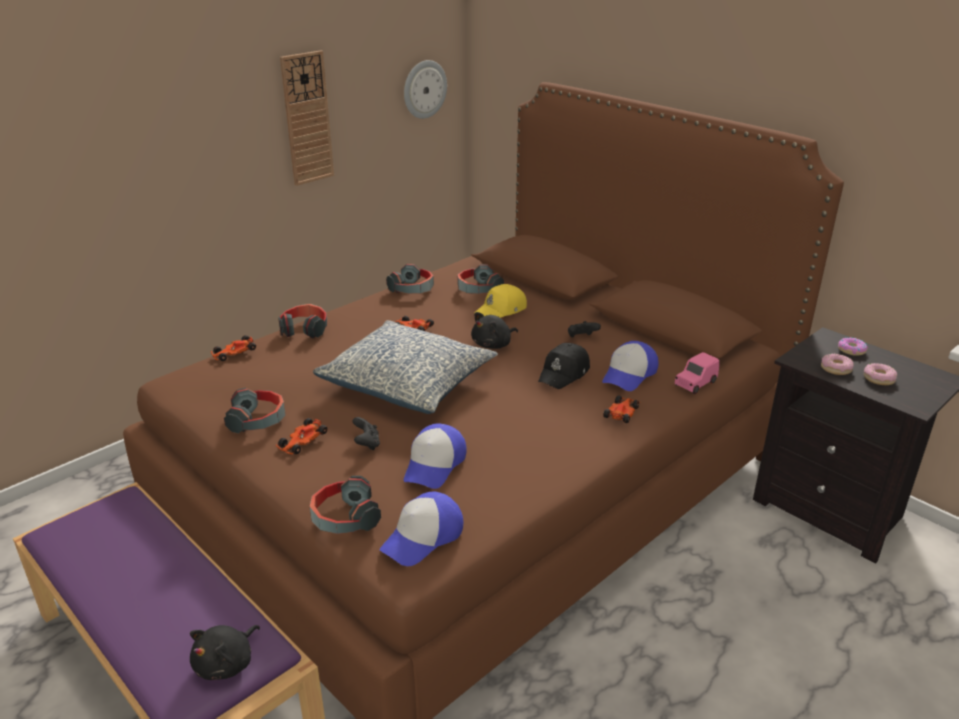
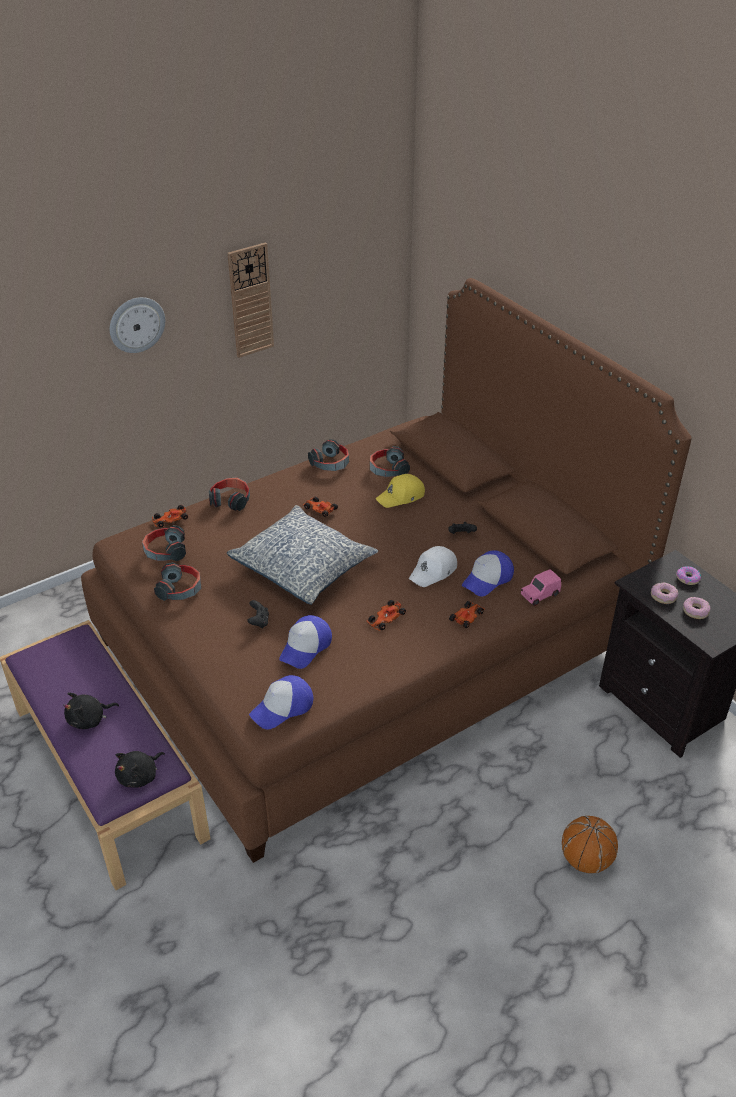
camera: 10 degrees right, 10 degrees up
toy car [276,418,328,455] -> toy car moved to [366,600,406,631]
headphones [310,476,381,534] -> headphones moved to [142,525,186,561]
wall clock [404,60,447,119] -> wall clock moved to [110,297,165,353]
black plush toy [471,312,518,349] -> black plush toy moved to [63,692,119,729]
black cap [538,343,590,389] -> white cap [409,546,457,587]
none -> basketball [562,816,618,873]

